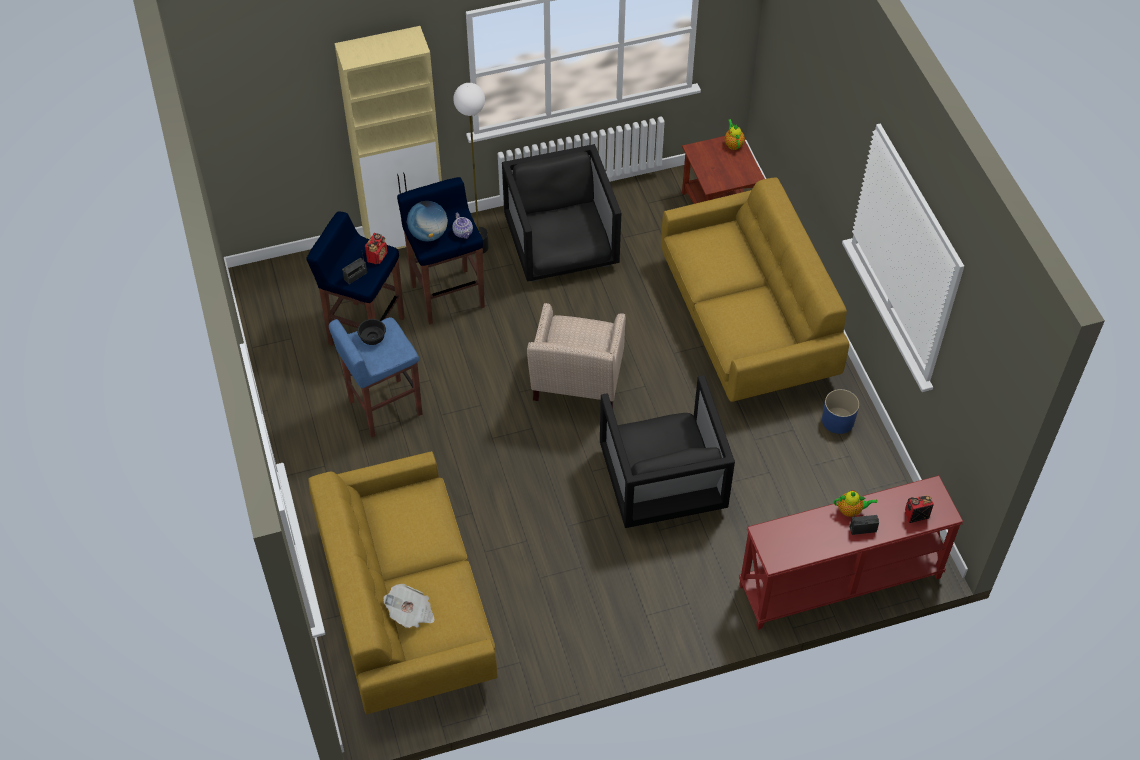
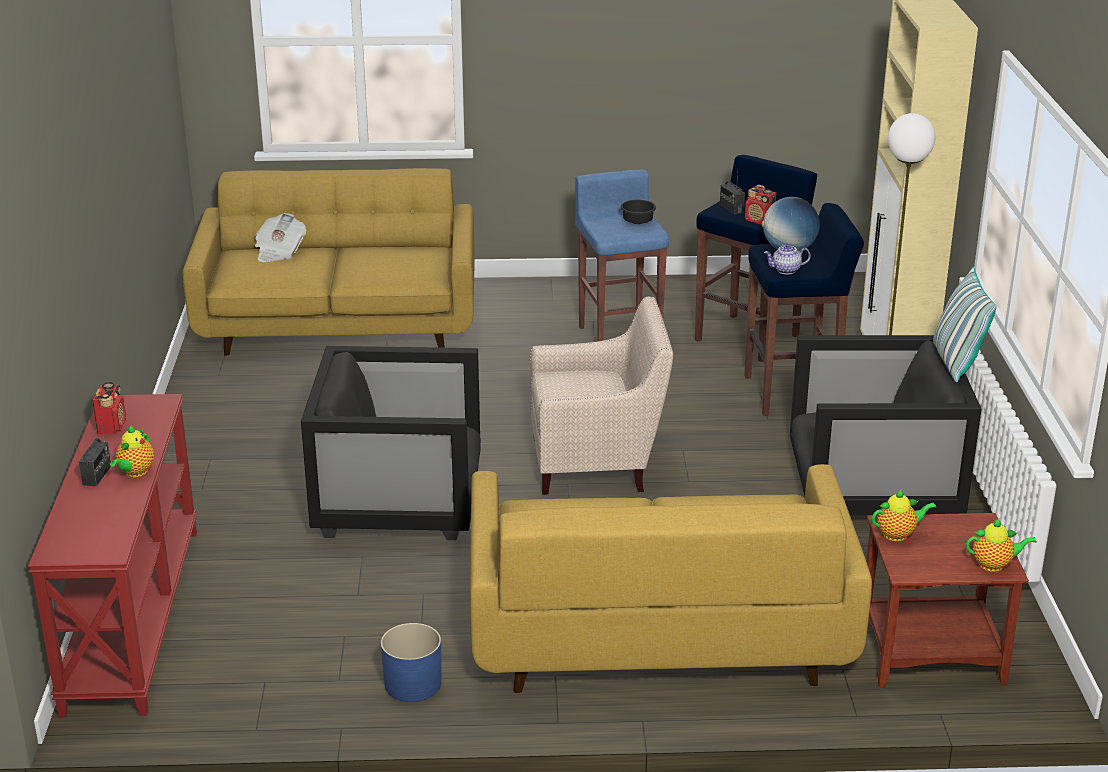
camera: 105 degrees right, 25 degrees down
beige armchair [527,303,626,408] -> beige armchair turned 150 degrees clockwise [530,297,673,495]
radio [905,495,934,523] -> radio moved to [92,382,126,435]
none -> teapot [872,489,936,541]
none -> pillow [933,267,997,382]

